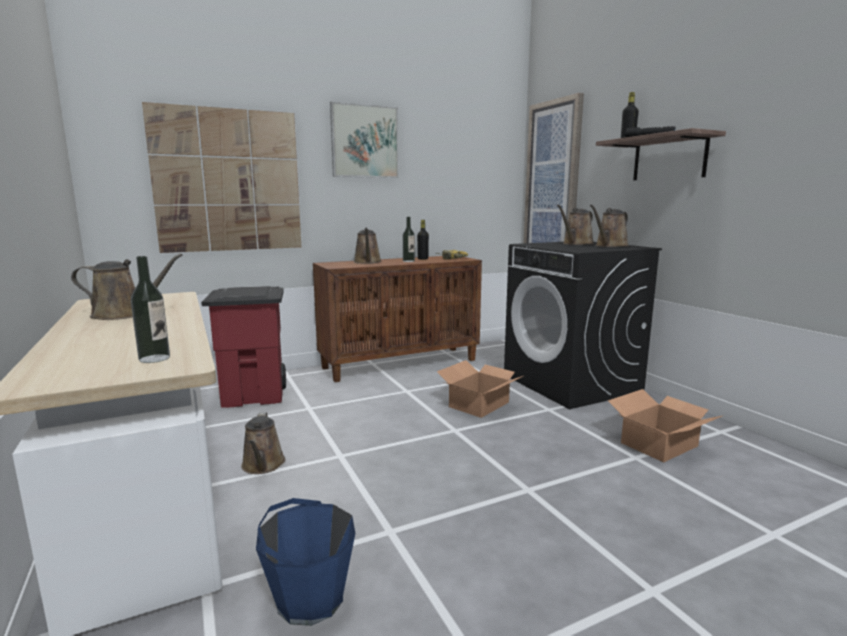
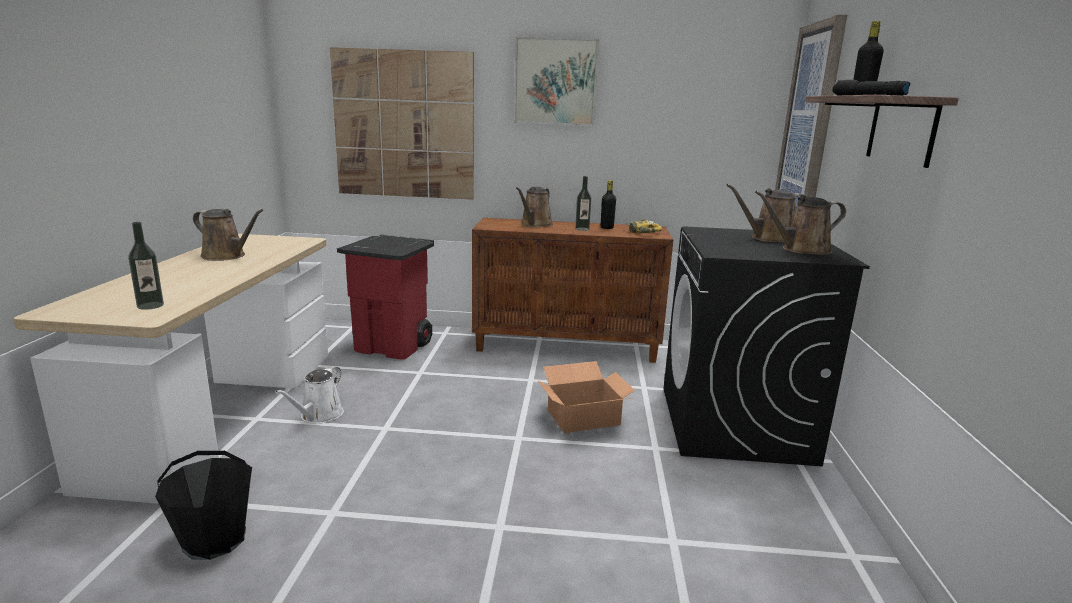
camera: 30 degrees right, 5 degrees up
brown watering can [241,412,285,474] -> white watering can [275,366,344,424]
blue bucket [256,498,355,626] -> black bucket [155,451,252,560]
cardboard box [608,389,724,462] -> none

